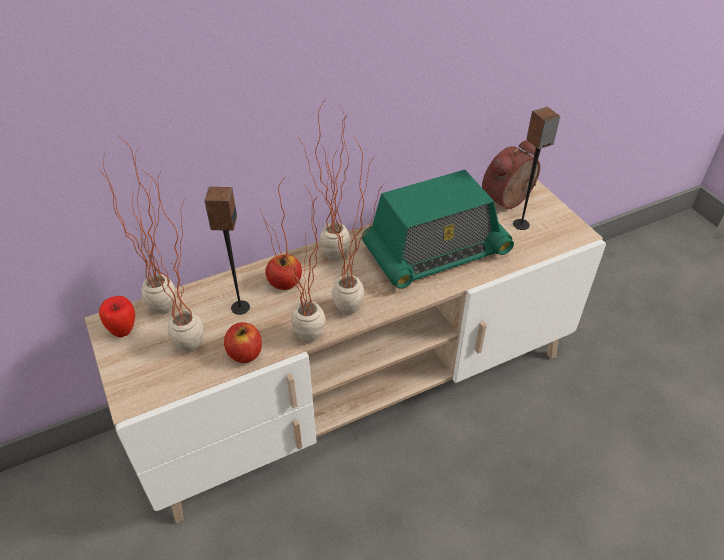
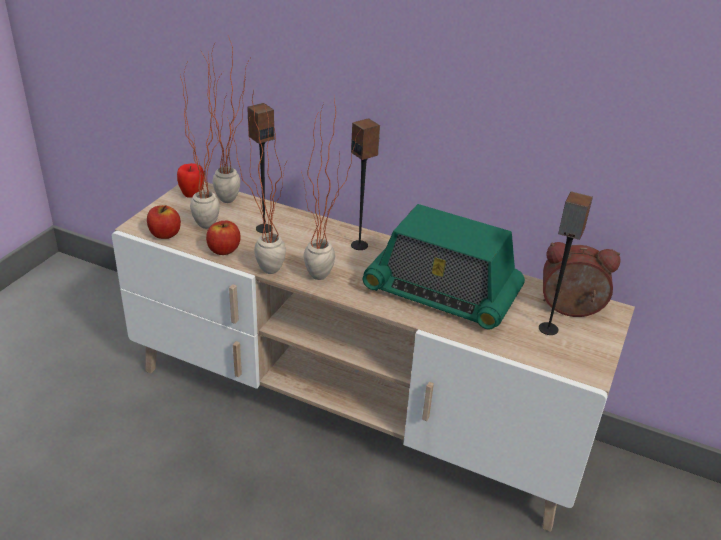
camera: 50 degrees right, 10 degrees down
apple [265,254,302,290] -> apple moved to [147,205,181,239]
potted plant [298,98,350,260] -> speaker [351,118,380,250]

